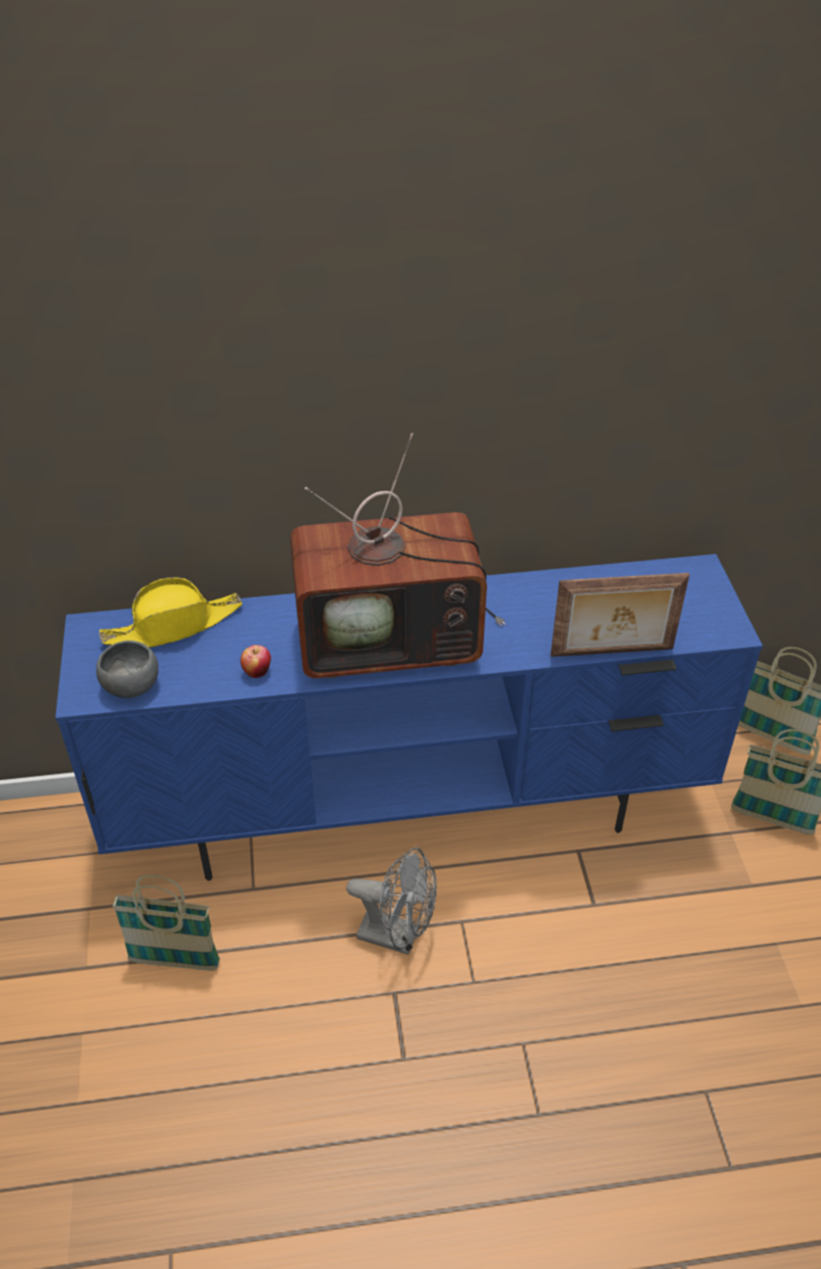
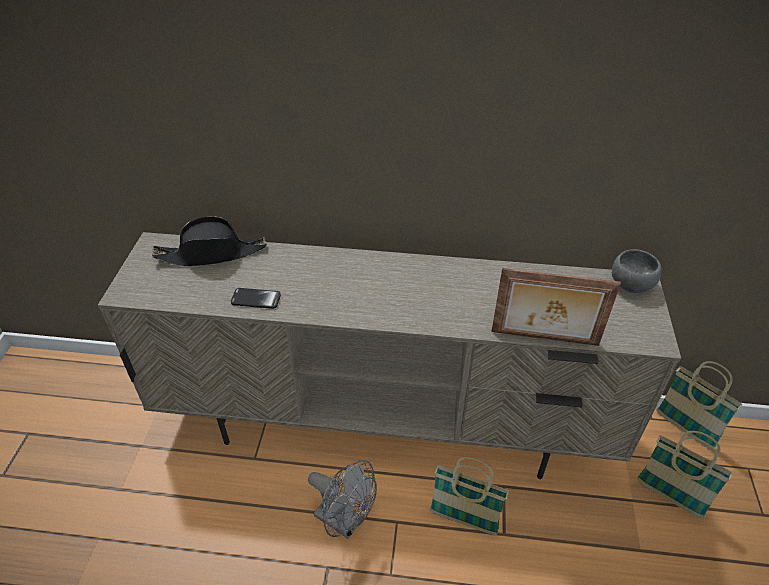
camera: 15 degrees right, 0 degrees up
blue tv stand [55,554,763,881] -> beige tv stand [98,232,681,479]
grey bowl [96,641,158,698] -> grey bowl moved to [612,249,661,293]
yellow hat [99,577,243,648] -> black hat [152,216,267,266]
basket [112,875,220,971] -> basket moved to [430,457,509,535]
apple [240,645,271,678] -> phone [231,288,281,309]
television [290,433,506,678] -> none

